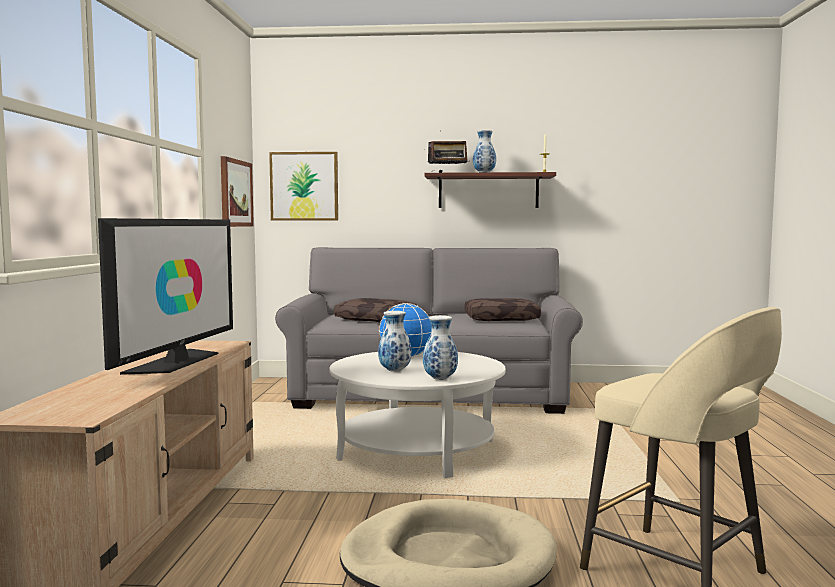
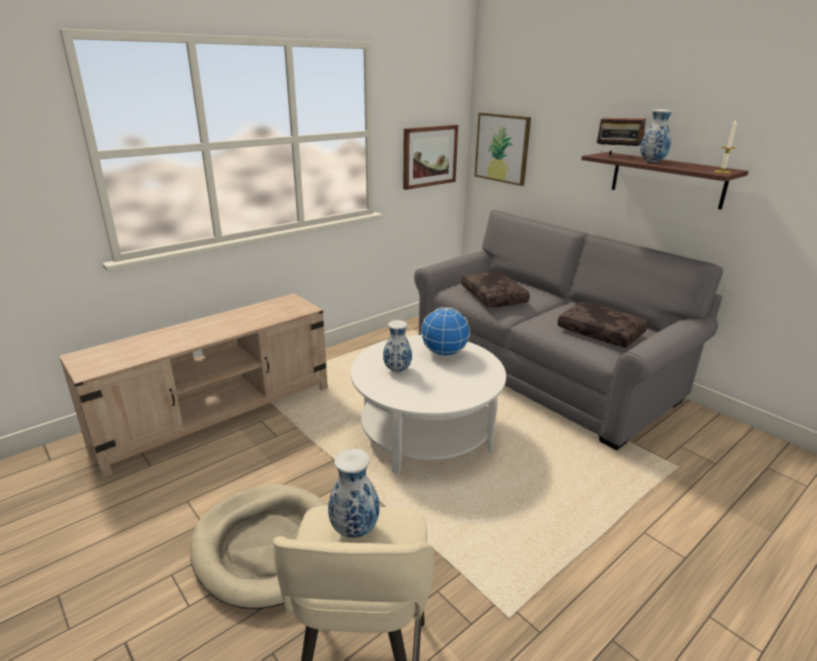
camera: 45 degrees right, 20 degrees up
television [98,218,233,375] -> none
vase [423,315,458,380] -> vase moved to [328,449,379,538]

